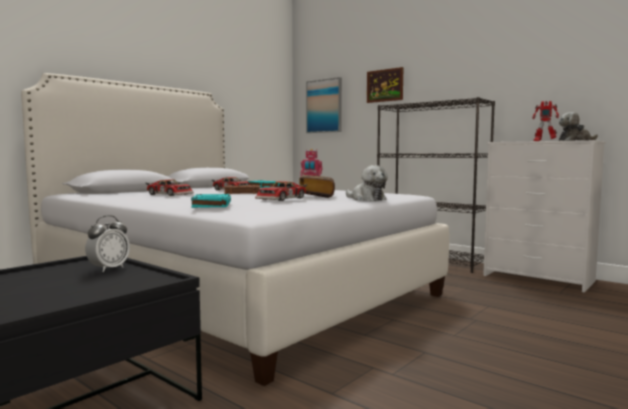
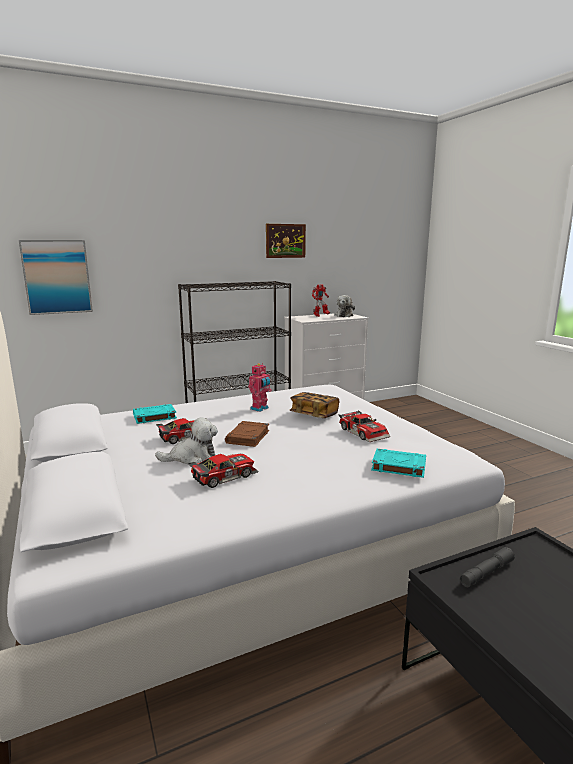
camera: 65 degrees left, 10 degrees up
alarm clock [85,215,130,272] -> grey flashlight [460,547,515,587]
plush toy [346,165,388,201] -> plush toy moved to [155,417,218,464]
picture [367,67,403,103] -> picture moved to [266,224,306,258]

